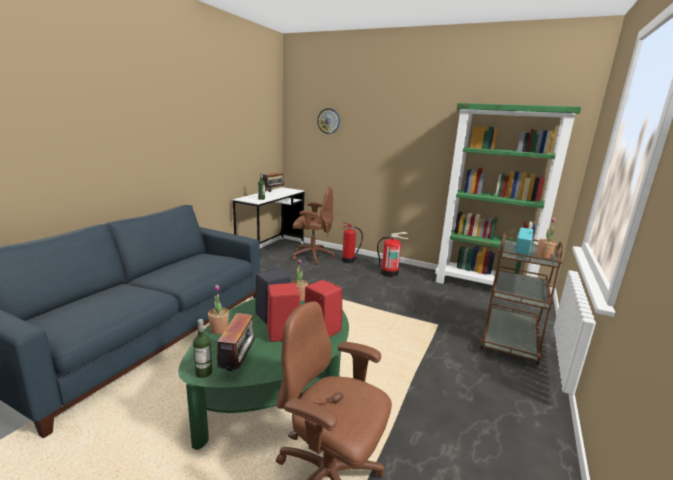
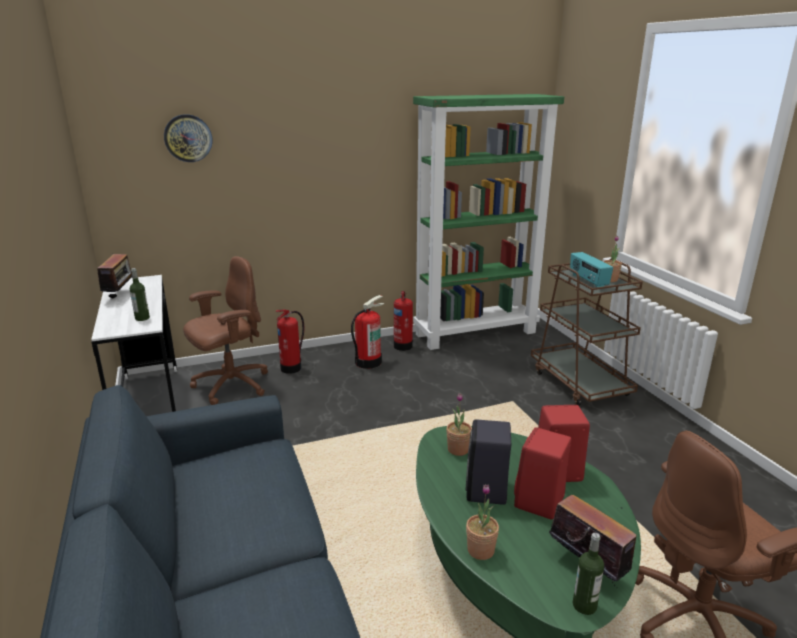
camera: 45 degrees left, 5 degrees up
none -> fire extinguisher [394,291,413,351]

